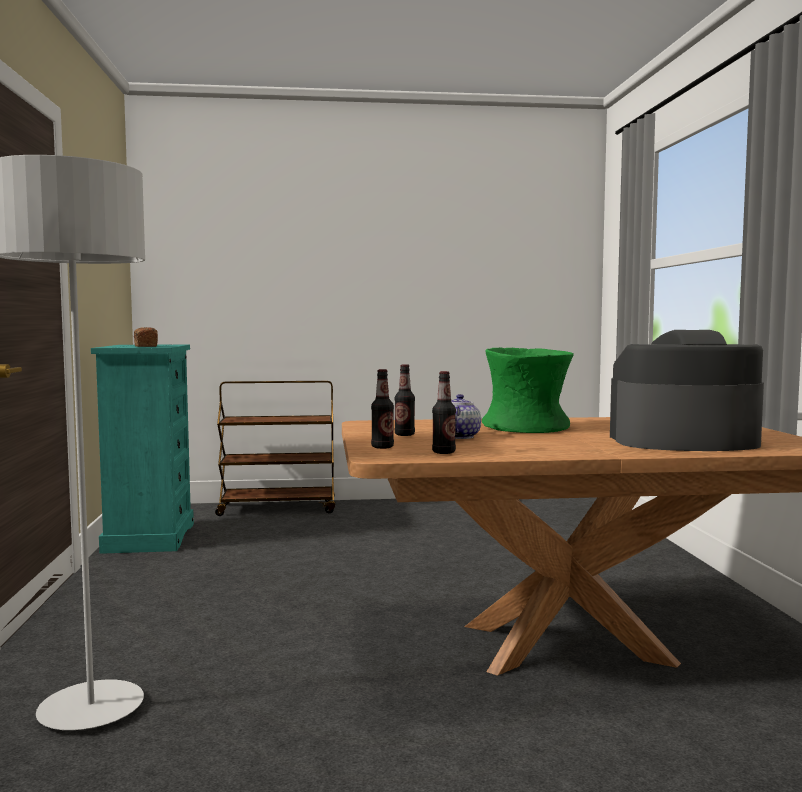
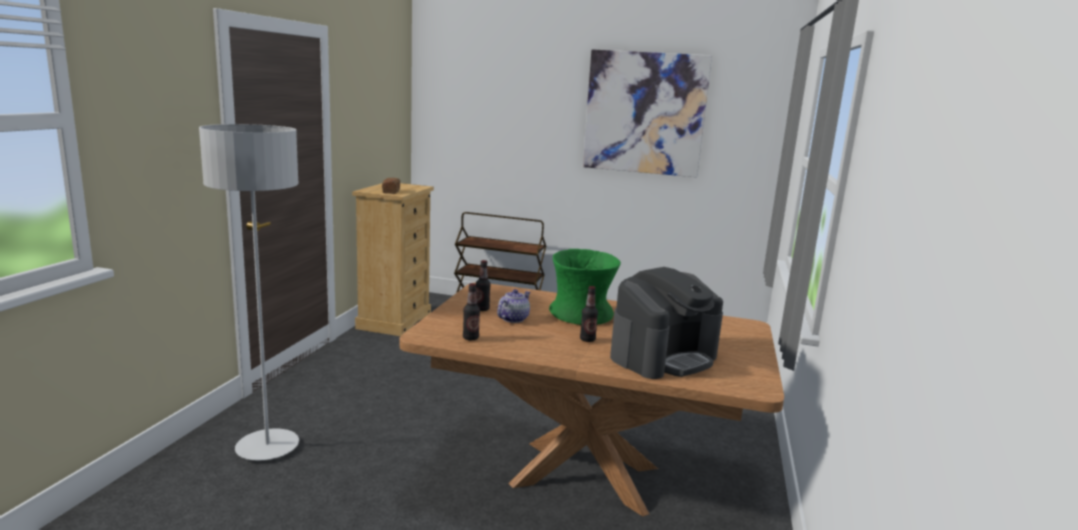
camera: 20 degrees right, 10 degrees up
turquoise dresser [91,344,194,554] -> beige dresser [352,183,434,336]
bottle [371,369,394,449] -> bottle moved to [580,286,598,342]
coffee machine [610,330,764,451] -> coffee machine turned 120 degrees clockwise [610,267,723,379]
none -> picture [583,49,712,177]

